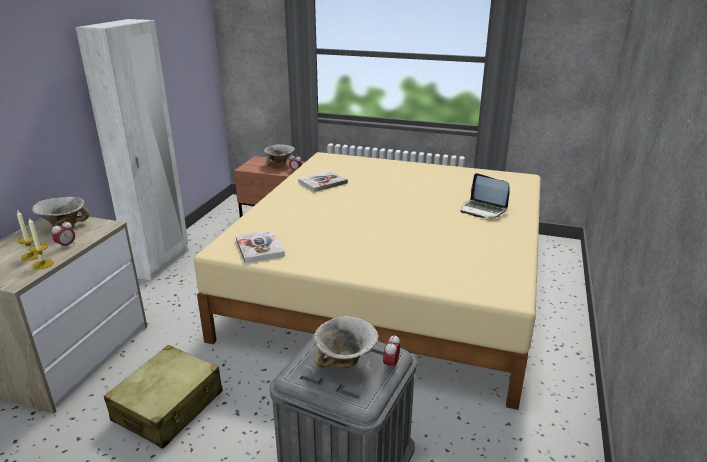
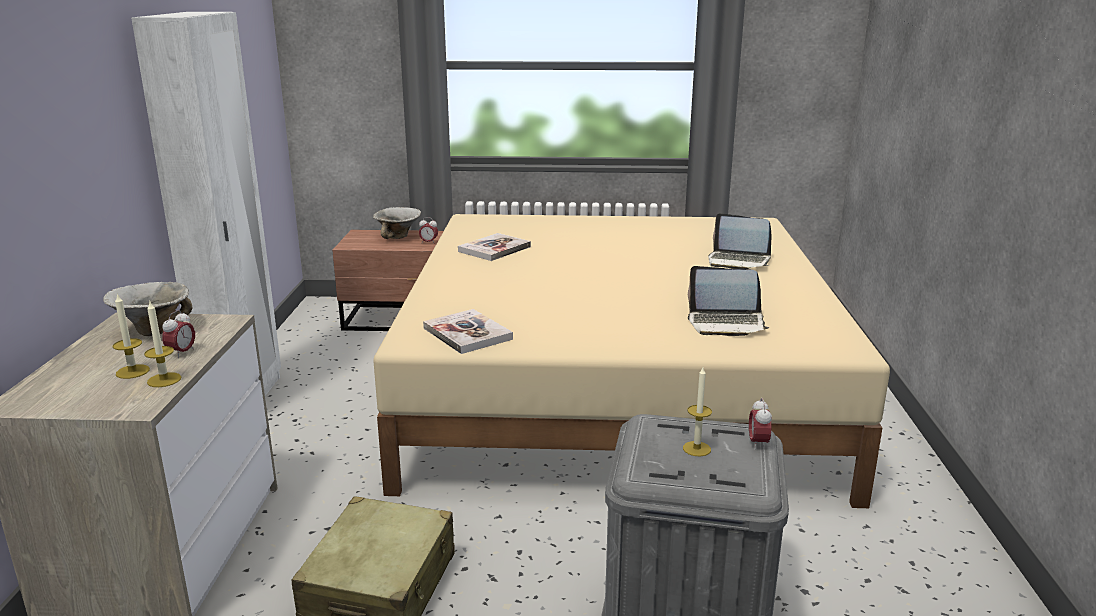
camera: 15 degrees left, 5 degrees down
bowl [314,316,379,368] -> candle [683,367,712,456]
none -> laptop [688,266,769,336]

